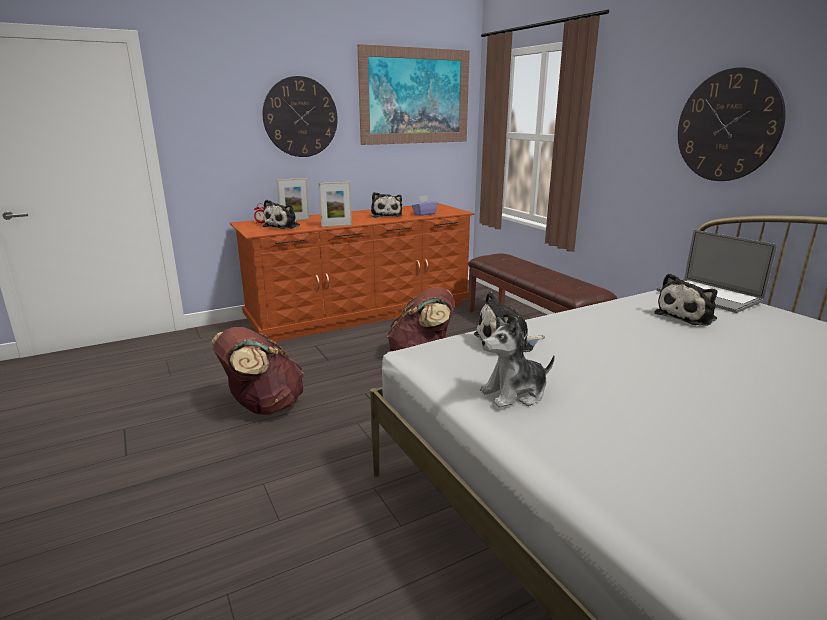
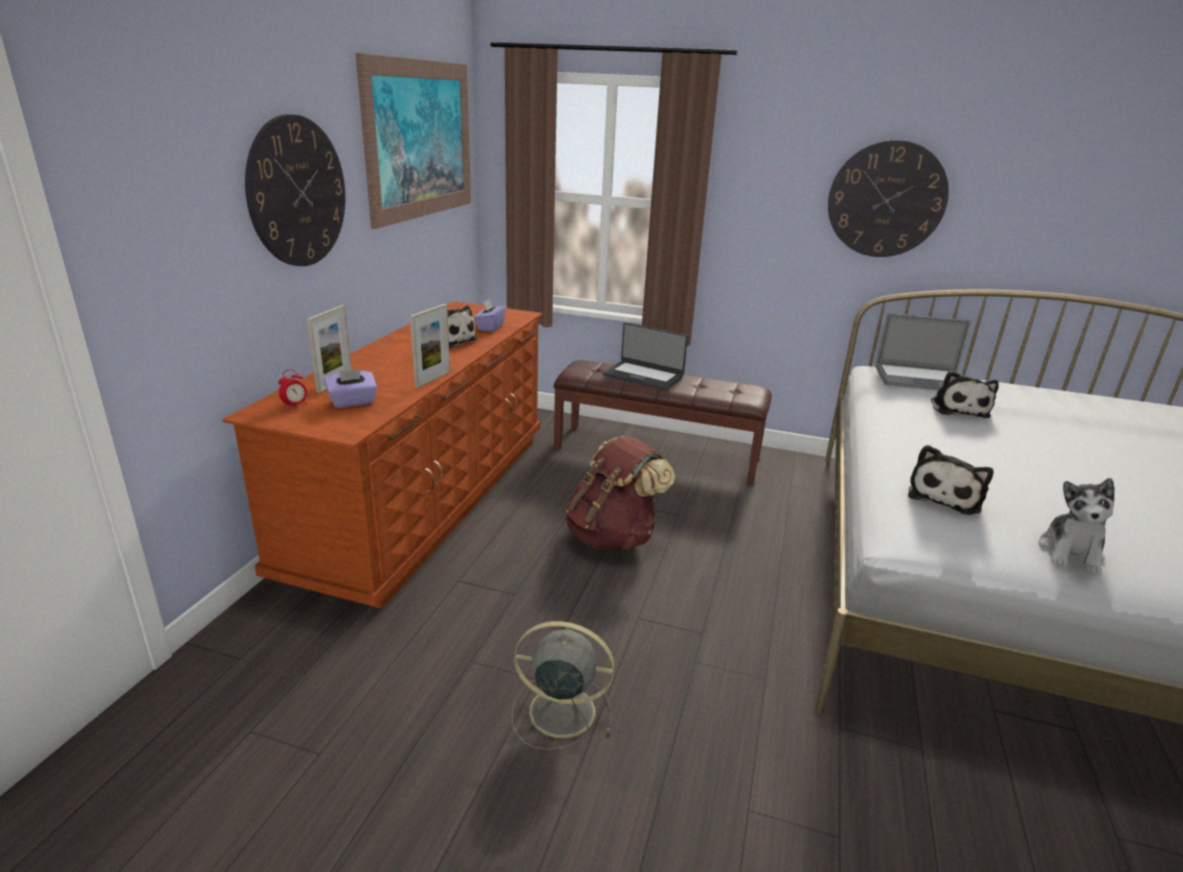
camera: 45 degrees left, 5 degrees up
brown backpack [212,327,304,415] -> grey fan [511,621,615,750]
plush toy [263,200,300,229] -> purple tissue box [324,369,377,408]
none -> laptop [602,322,688,390]

